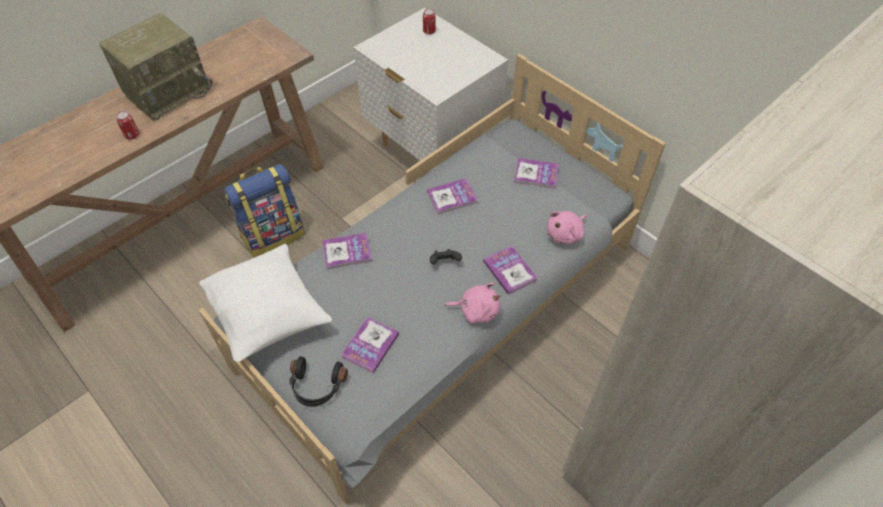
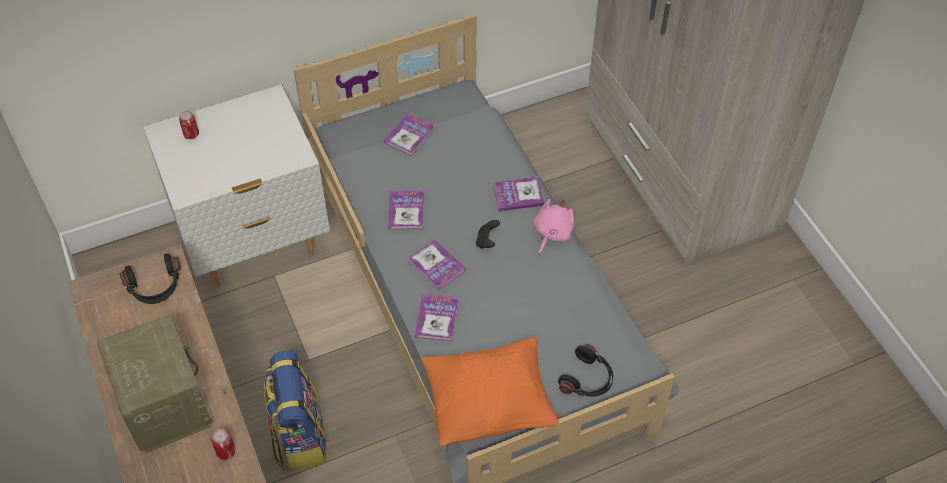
camera: 70 degrees left, 0 degrees up
white pillow [199,244,332,362] -> orange pillow [421,337,559,446]
book [341,317,399,373] -> book moved to [408,239,466,290]
pink plush toy [547,211,587,244] -> none
none -> black headphones [120,253,181,304]

